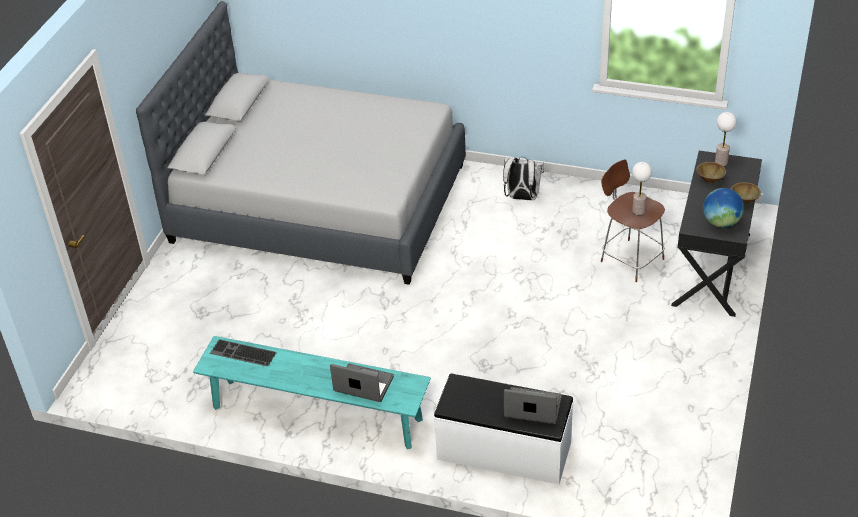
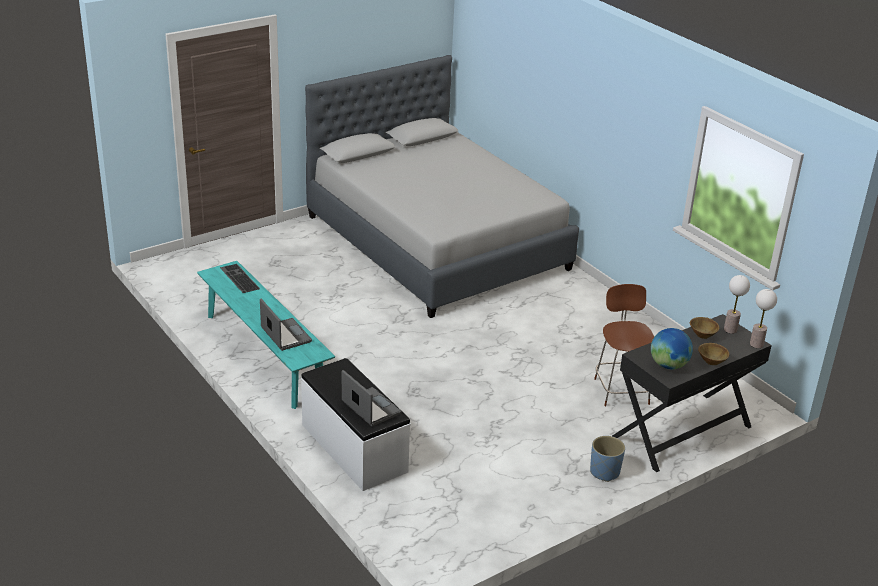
camera: 35 degrees right, 10 degrees down
white backpack [503,157,544,200] -> none
table lamp [632,162,652,215] -> table lamp moved to [750,289,777,348]
none -> blue planter [590,436,625,482]

